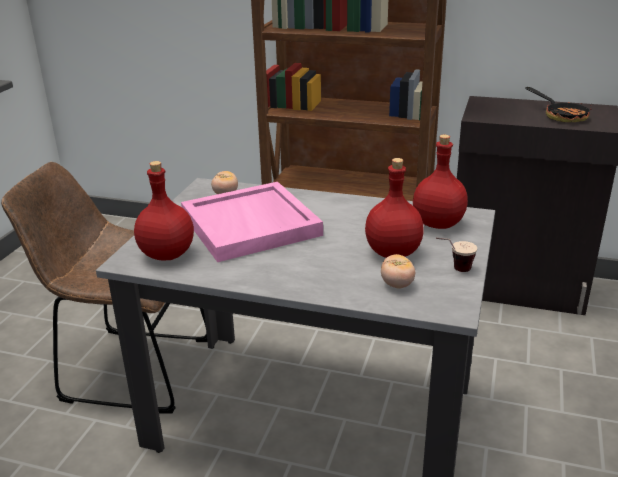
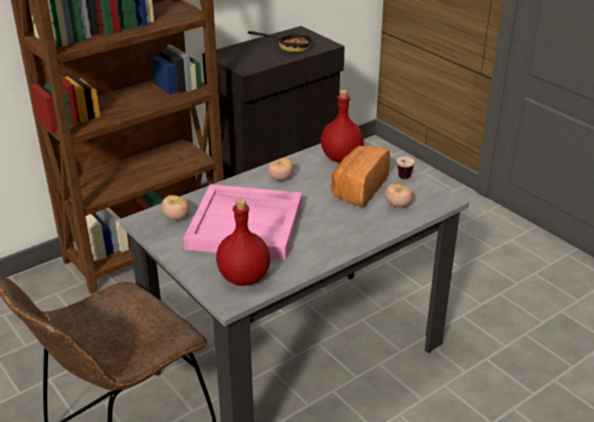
camera: 55 degrees left, 5 degrees up
red bottle [365,158,424,258] -> bread [331,146,390,206]
none -> tomato [268,158,294,180]

